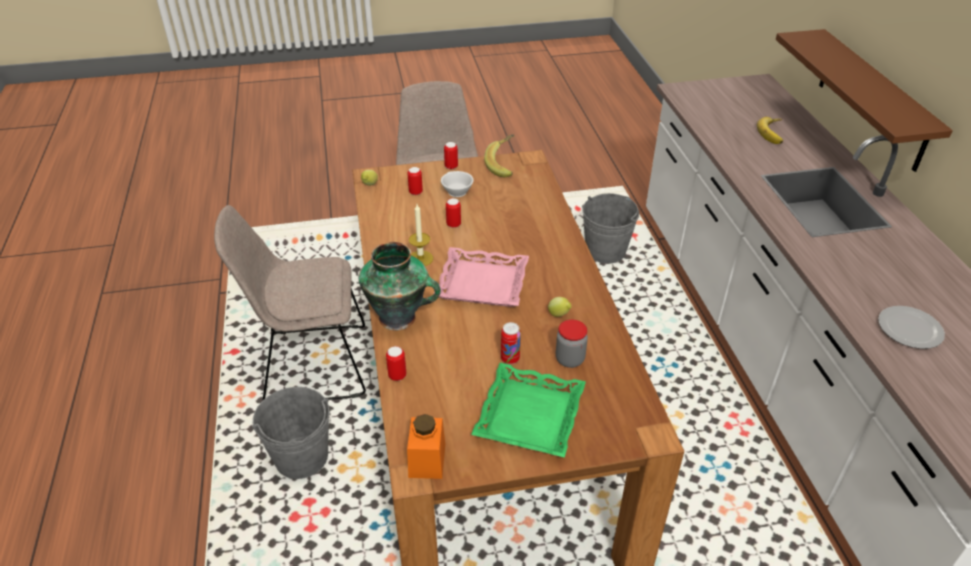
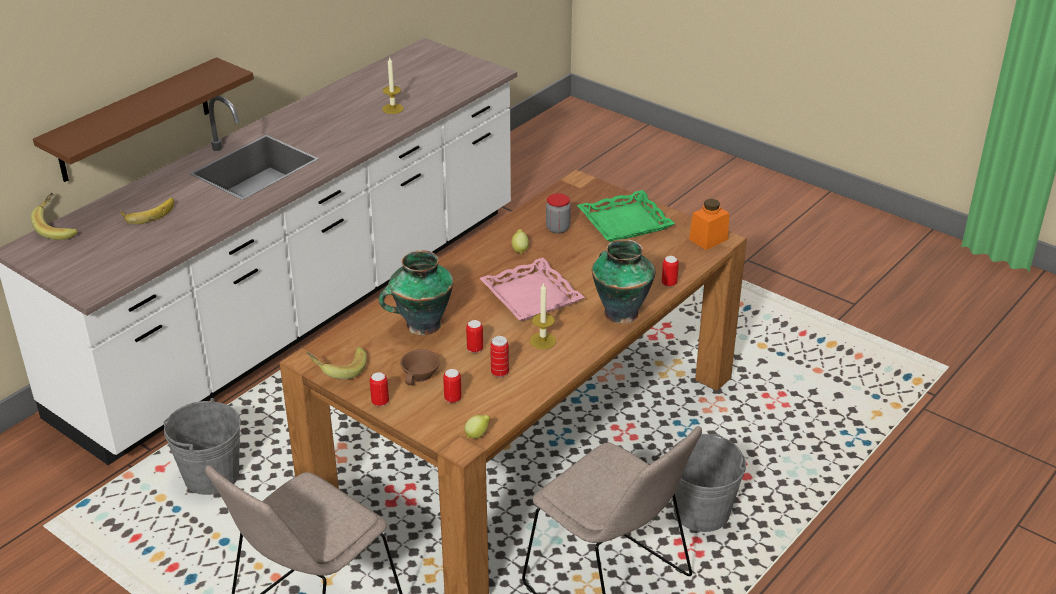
camera: 130 degrees left, 5 degrees down
white cup [441,171,473,197] -> brown cup [400,349,440,385]
can [501,322,521,364] -> can moved to [490,336,509,377]
plate [878,306,945,349] -> candle [382,57,404,114]
none -> banana [31,193,78,240]
none -> vase [379,250,454,335]

